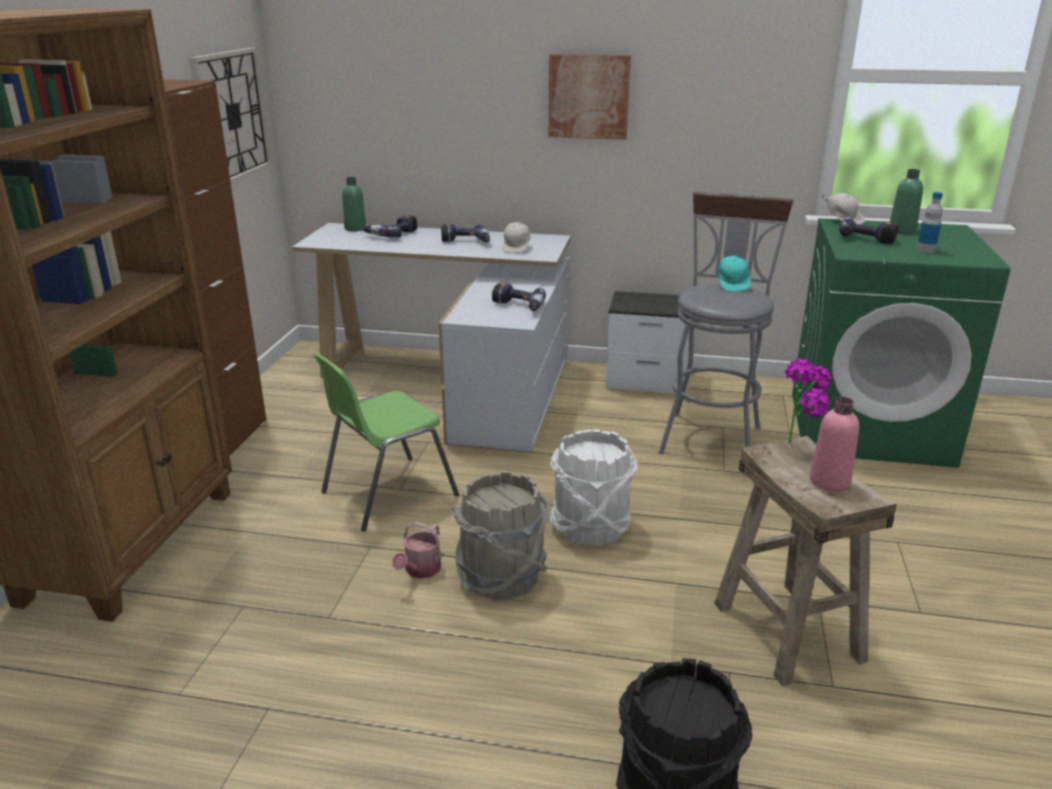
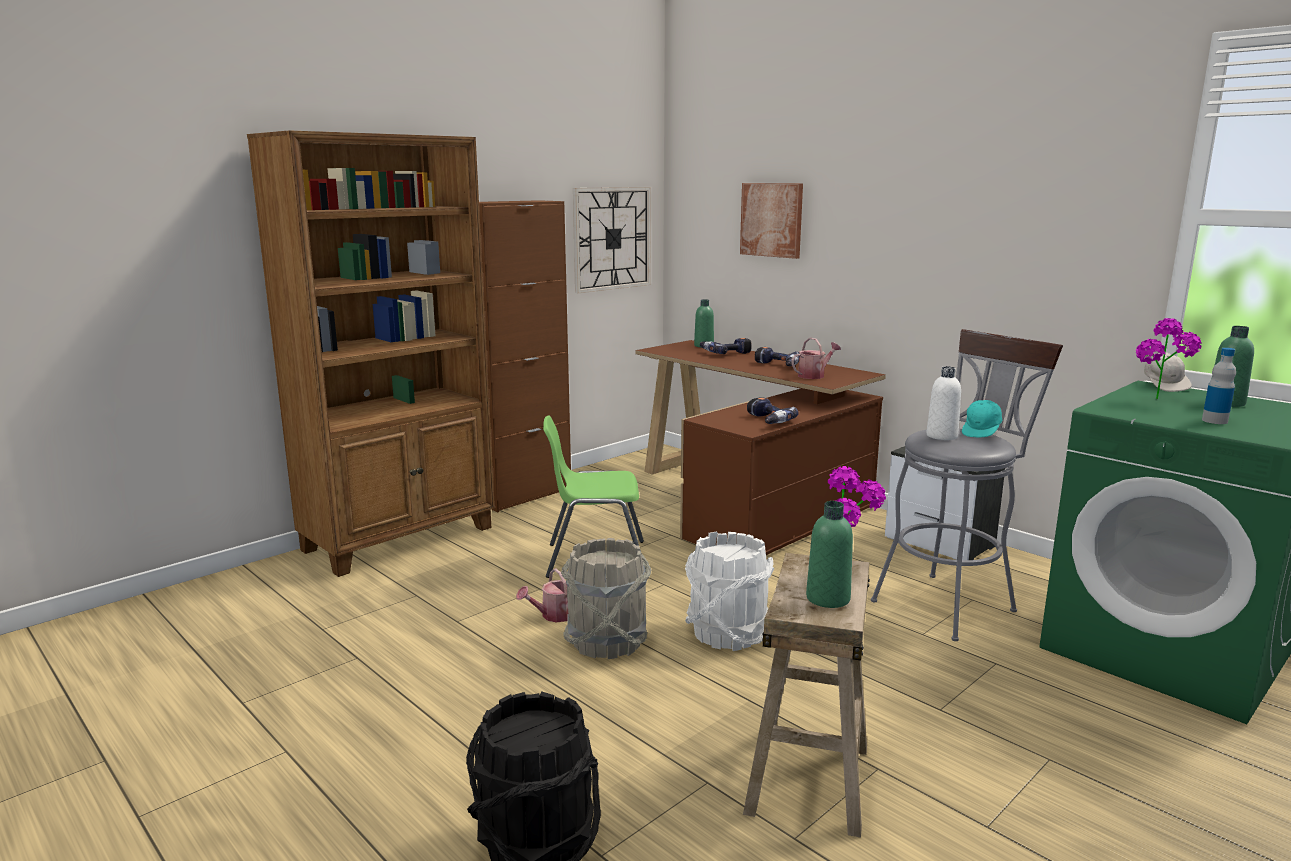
camera: 35 degrees right, 10 degrees down
white desk [292,223,571,452] -> brown desk [636,340,886,555]
white cap [502,222,531,253] -> watering can [791,338,841,379]
picture [549,54,631,140] -> picture moved to [740,183,803,259]
pink bottle [810,397,859,491] -> green bottle [806,501,853,608]
power drill [839,216,899,244] -> potted plant [1136,318,1202,399]
none -> white bottle [926,366,961,440]

